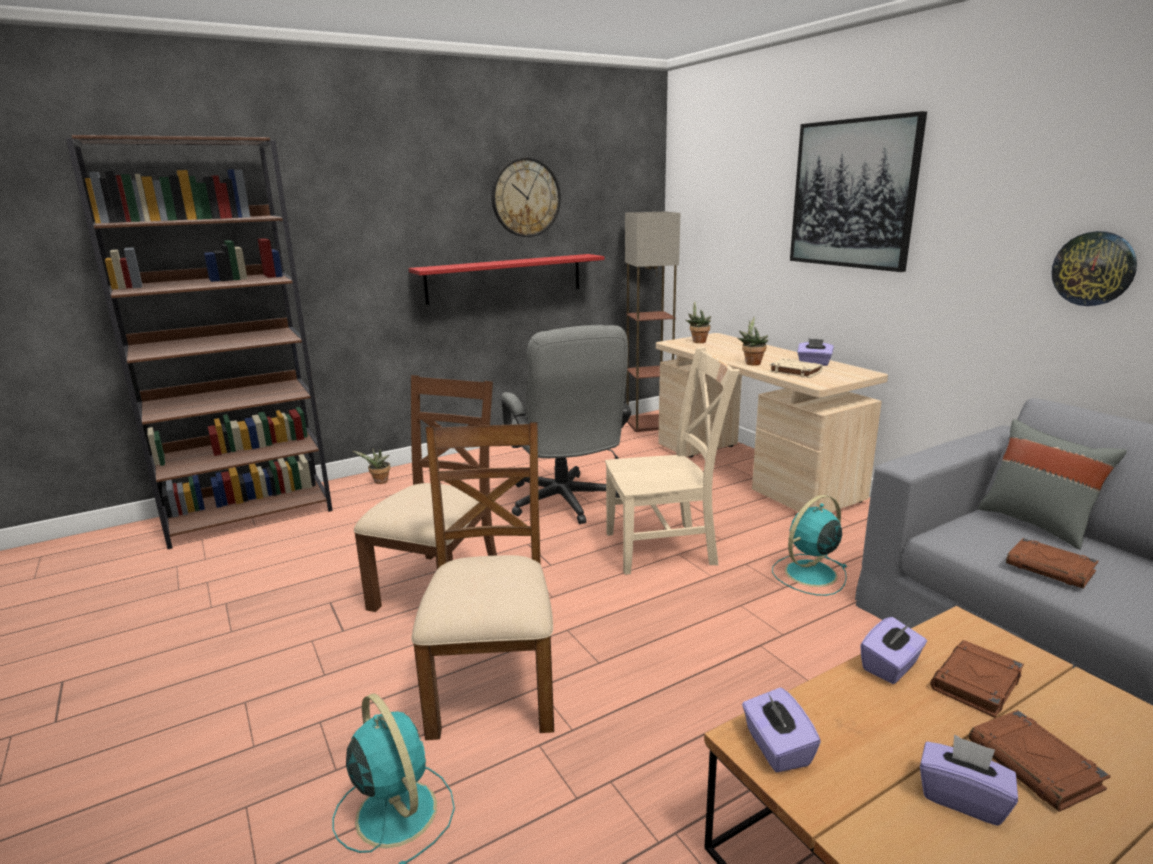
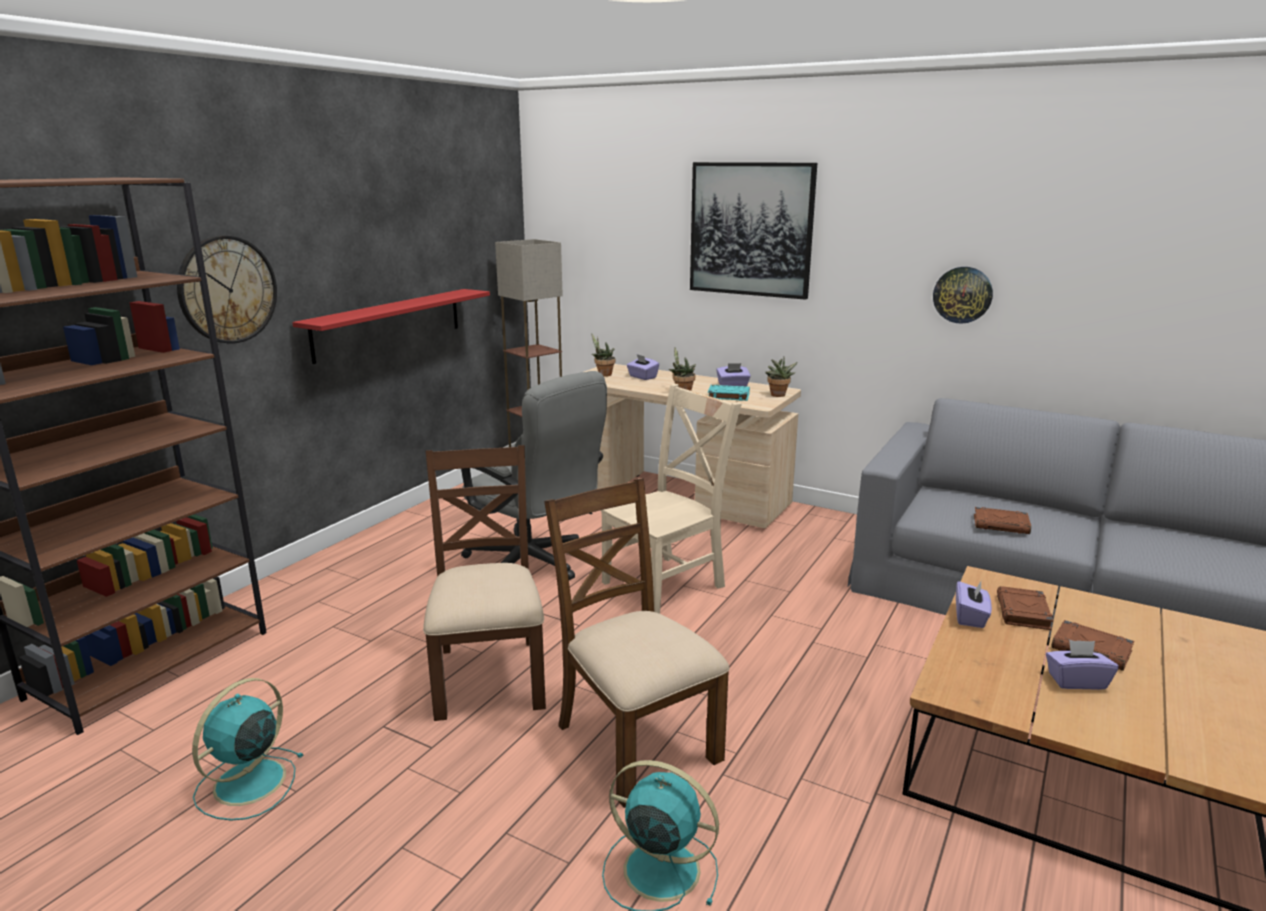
camera: 30 degrees left, 0 degrees up
potted plant [353,448,390,484] -> potted plant moved to [765,357,798,397]
wall clock [491,158,561,237] -> wall clock moved to [177,236,277,344]
purple tissue box [742,687,821,772] -> purple tissue box moved to [627,354,659,380]
beige book [769,359,823,378] -> turquoise book [708,385,750,401]
turquoise fan [772,495,848,596] -> turquoise fan moved to [192,678,304,821]
grey pillow [978,419,1127,550] -> none

